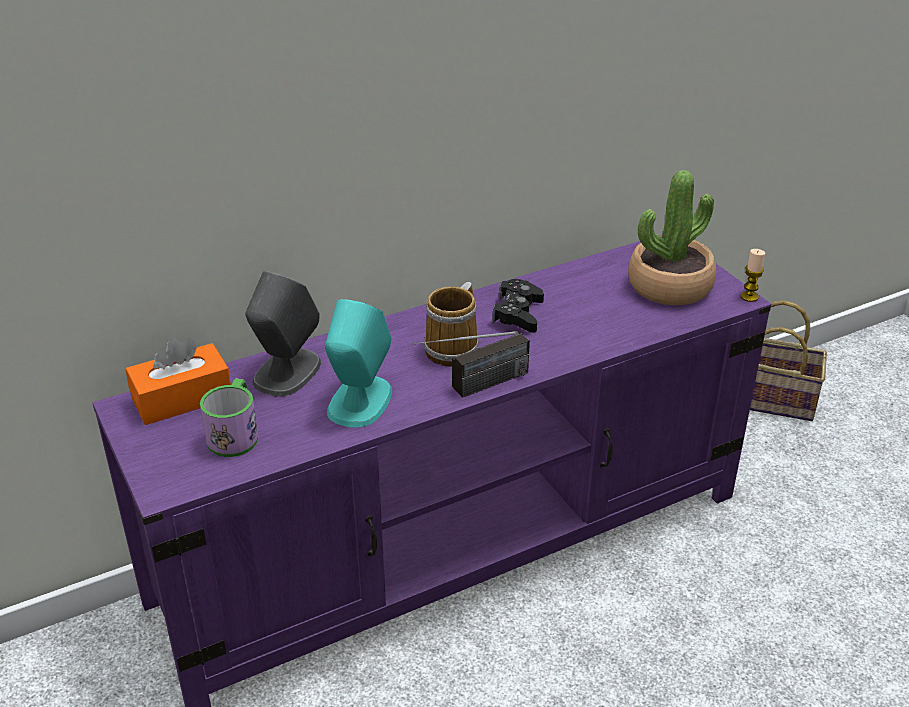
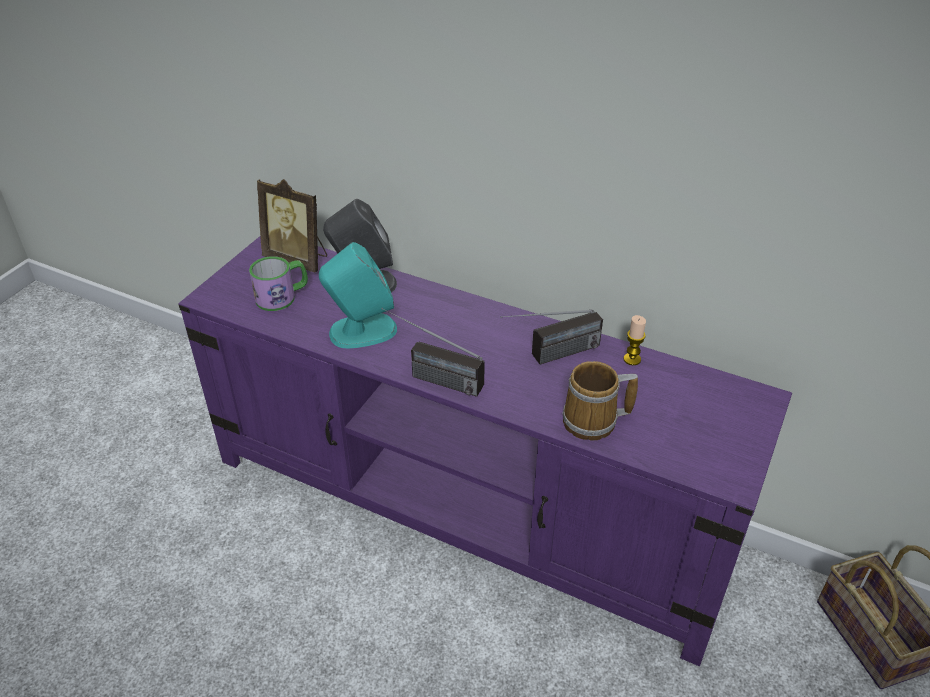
camera: 55 degrees right, 5 degrees up
orange tissue box [125,337,231,425] -> picture frame [257,179,327,273]
mug [424,282,479,367] -> mug moved to [562,361,638,441]
black game controller [493,279,544,333] -> radio [500,309,603,365]
potted plant [628,170,716,305] -> none
candle [740,249,765,302] -> candle moved to [623,315,646,365]

